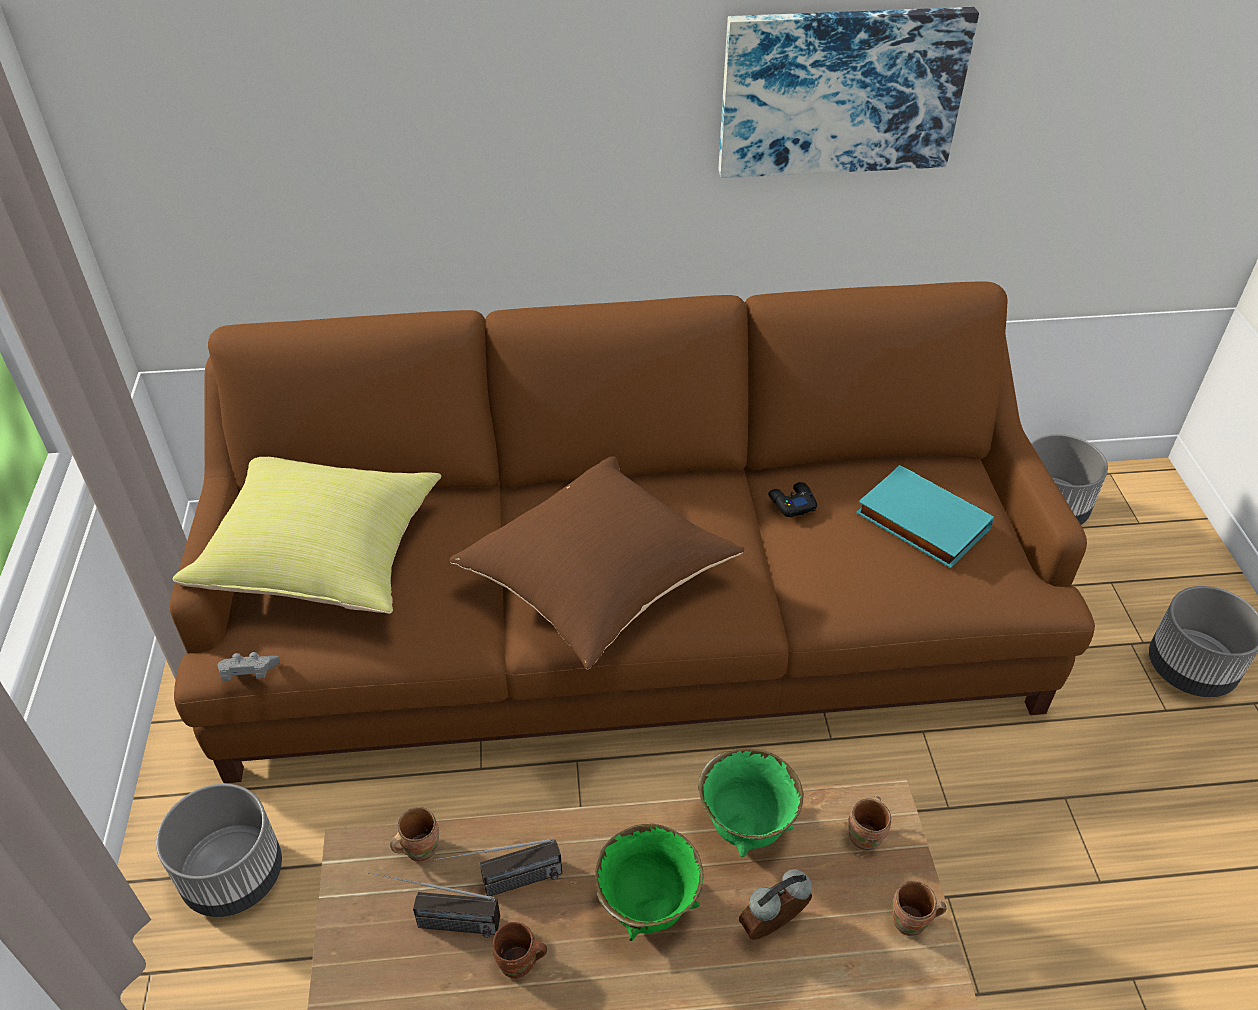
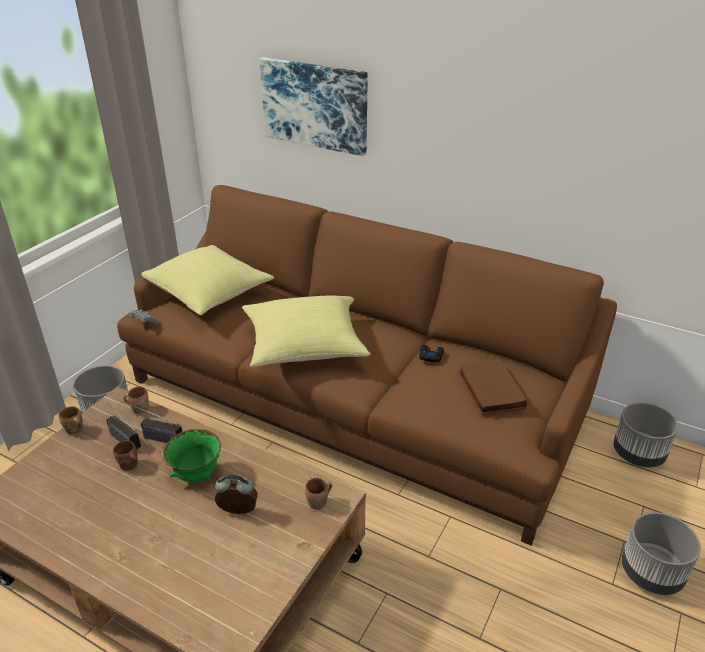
camera: 35 degrees right, 10 degrees down
brown pillow [449,456,744,669] -> yellow pillow [242,295,371,367]
green bowl [698,748,804,857] -> none
picture [718,7,979,178] -> picture moved to [259,57,368,156]
turquoise book [856,465,994,568] -> brown book [458,359,527,415]
brown mug [892,881,946,936] -> brown mug moved to [59,406,83,435]

